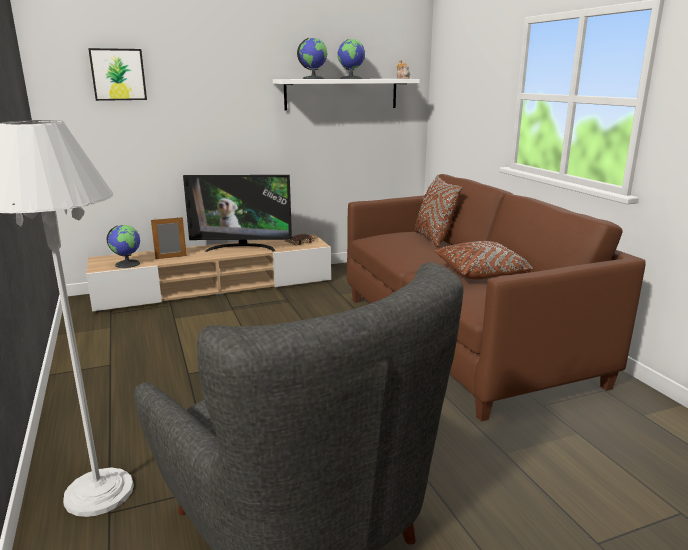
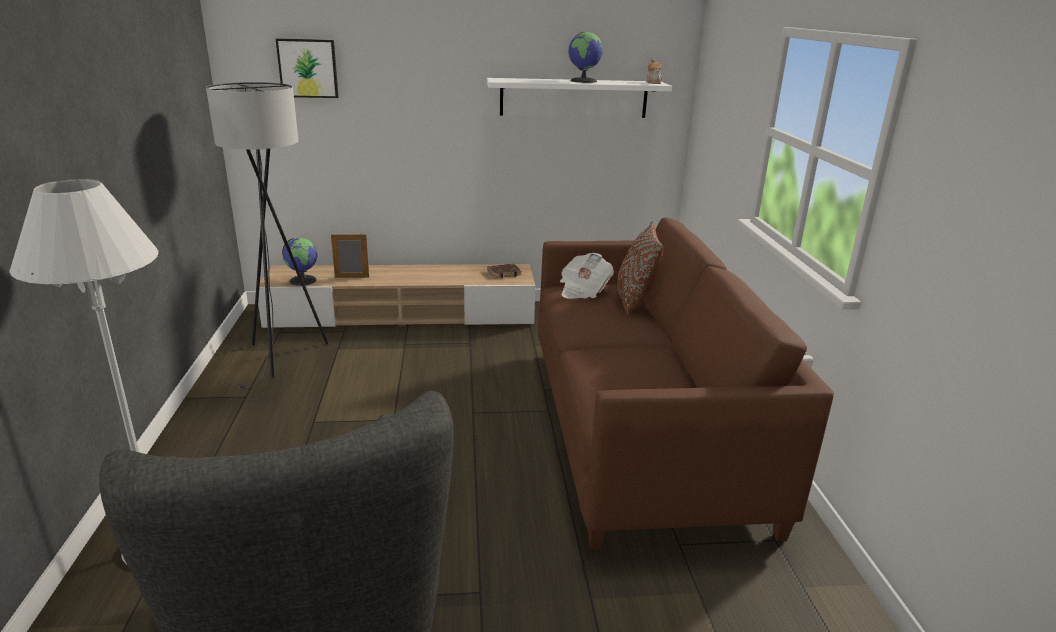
camera: 15 degrees right, 5 degrees up
television [183,175,292,252] -> none
globe [297,38,328,79] -> none
brown pillow [435,241,533,279] -> none
none -> grey floor lamp [206,82,328,390]
none -> newspaper [560,253,614,299]

